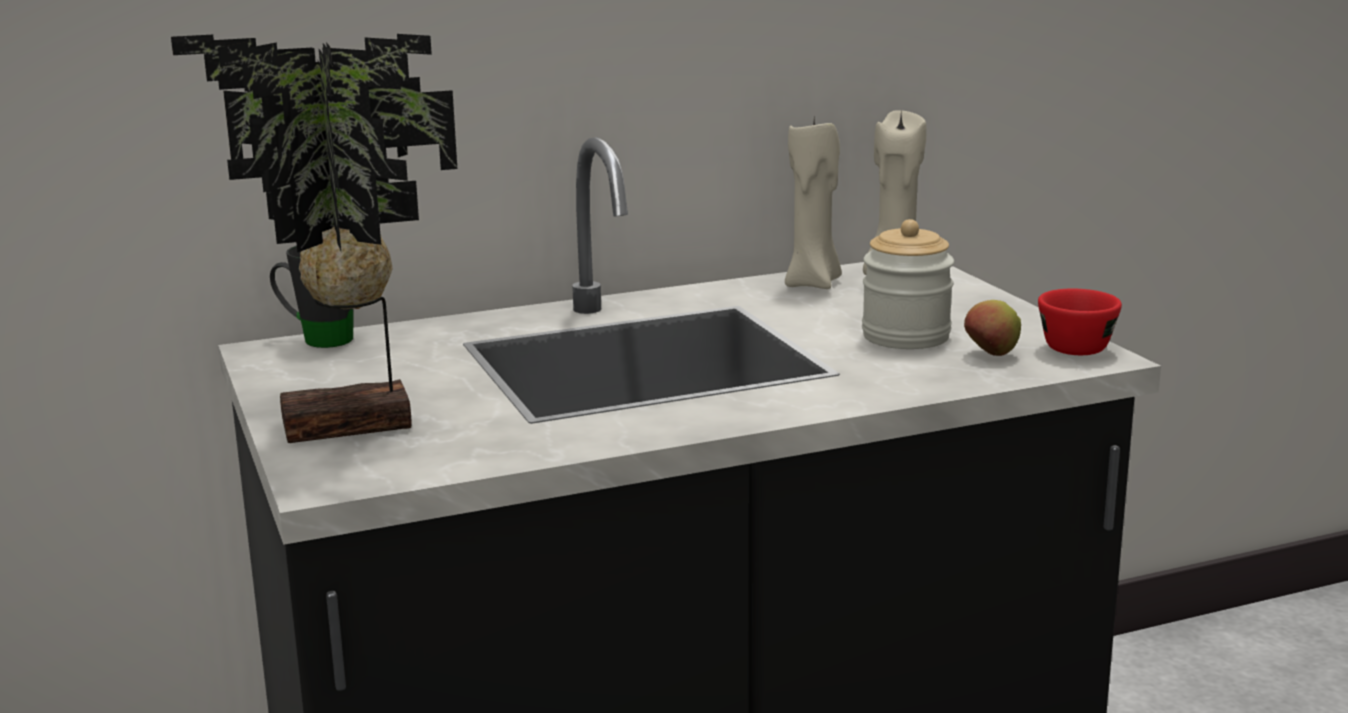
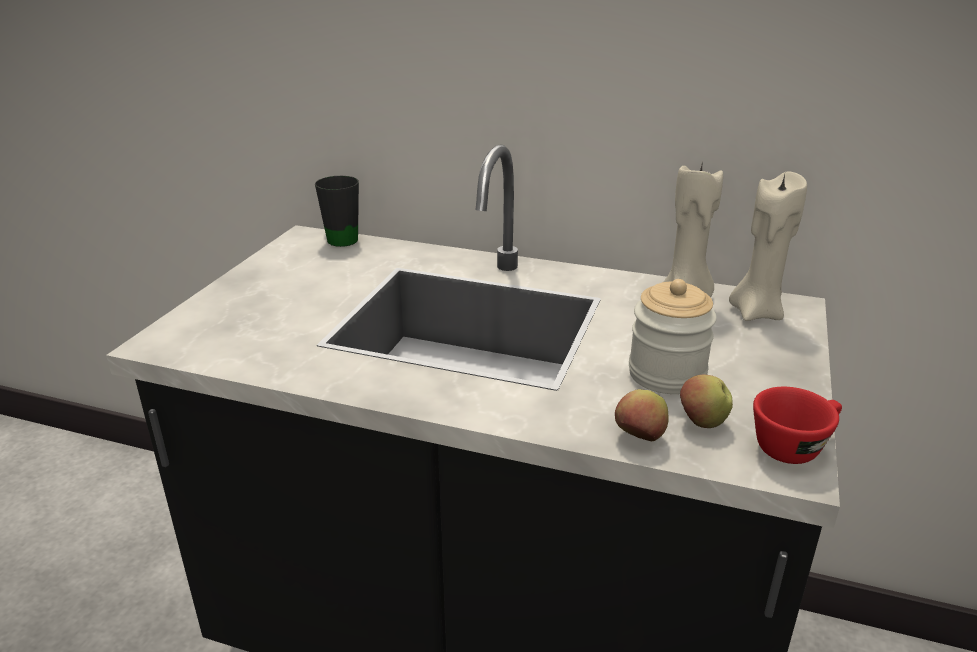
camera: 40 degrees right, 10 degrees up
potted plant [171,34,457,443] -> none
none -> apple [615,389,669,441]

